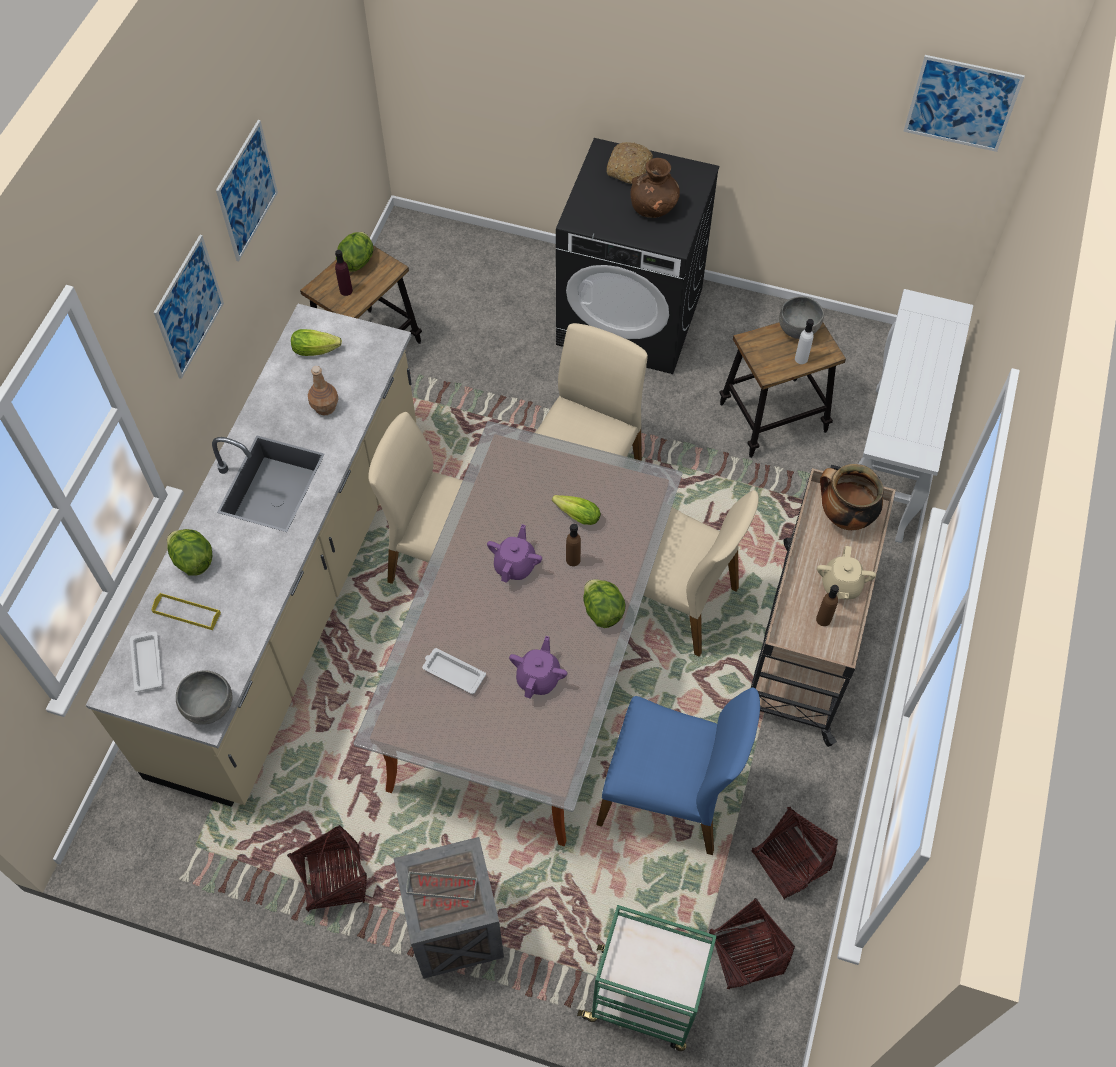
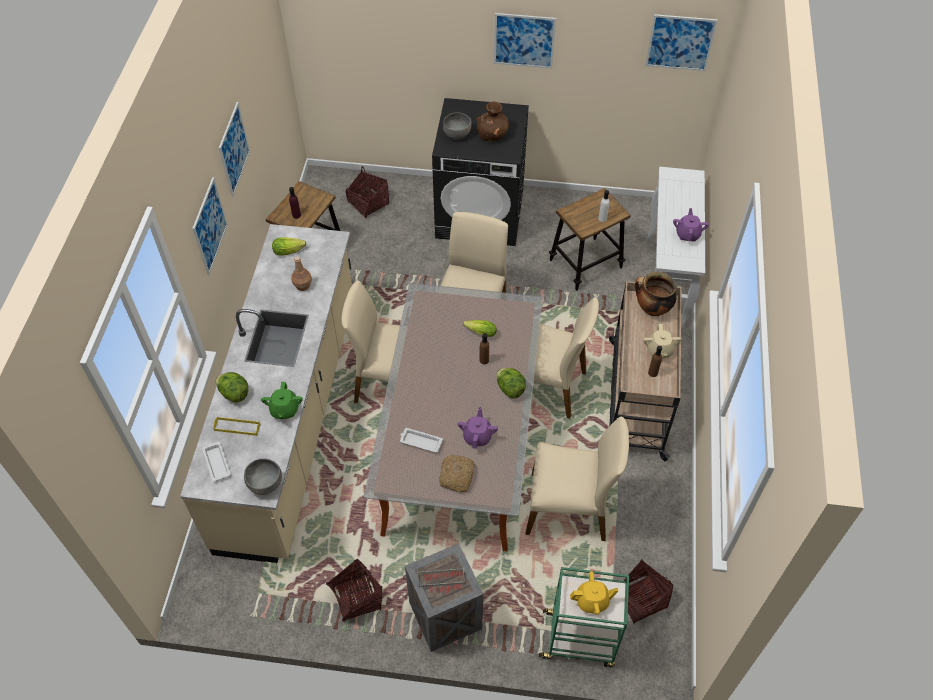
camera: 10 degrees left, 5 degrees down
lettuce [336,232,374,272] -> none
purple teapot [487,524,542,583] -> purple teapot moved to [673,208,709,242]
blue chair [596,688,760,855] -> beige chair [525,417,629,541]
bread [607,142,653,184] -> bread moved to [439,455,474,492]
basket [751,806,838,899] -> basket moved to [346,166,389,218]
grey bowl [779,296,824,339] -> grey bowl moved to [443,112,472,140]
none -> green teapot [261,382,303,419]
none -> picture [494,13,556,69]
none -> yellow teapot [570,571,619,615]

